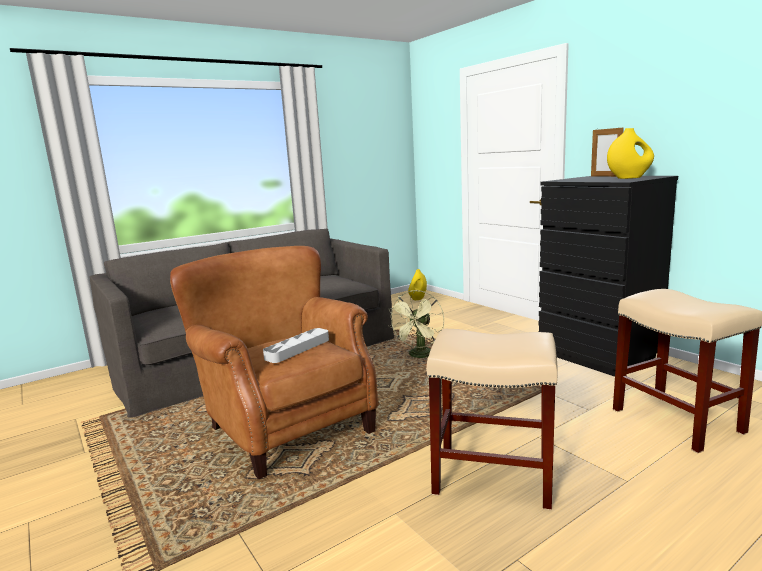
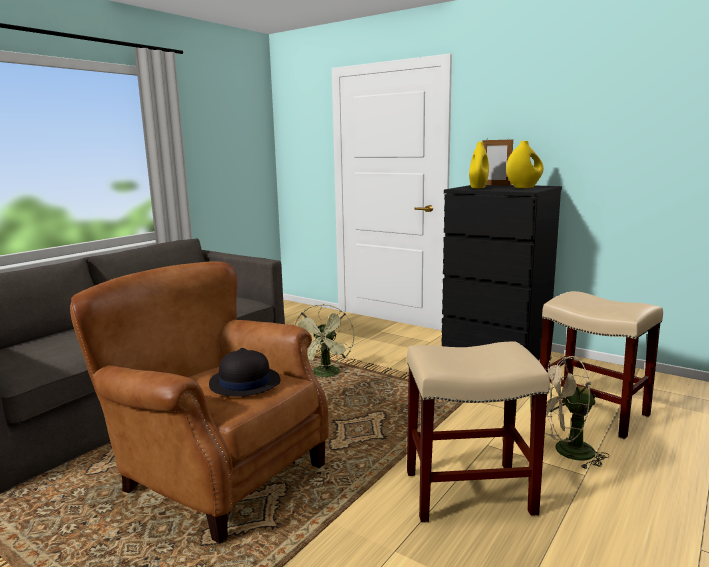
camera: 20 degrees left, 0 degrees up
grey tray [263,328,329,363] -> black hat [209,348,280,397]
yellow vase [408,269,427,300] -> yellow vase moved to [469,142,489,188]
none -> beige fan [544,355,609,470]

